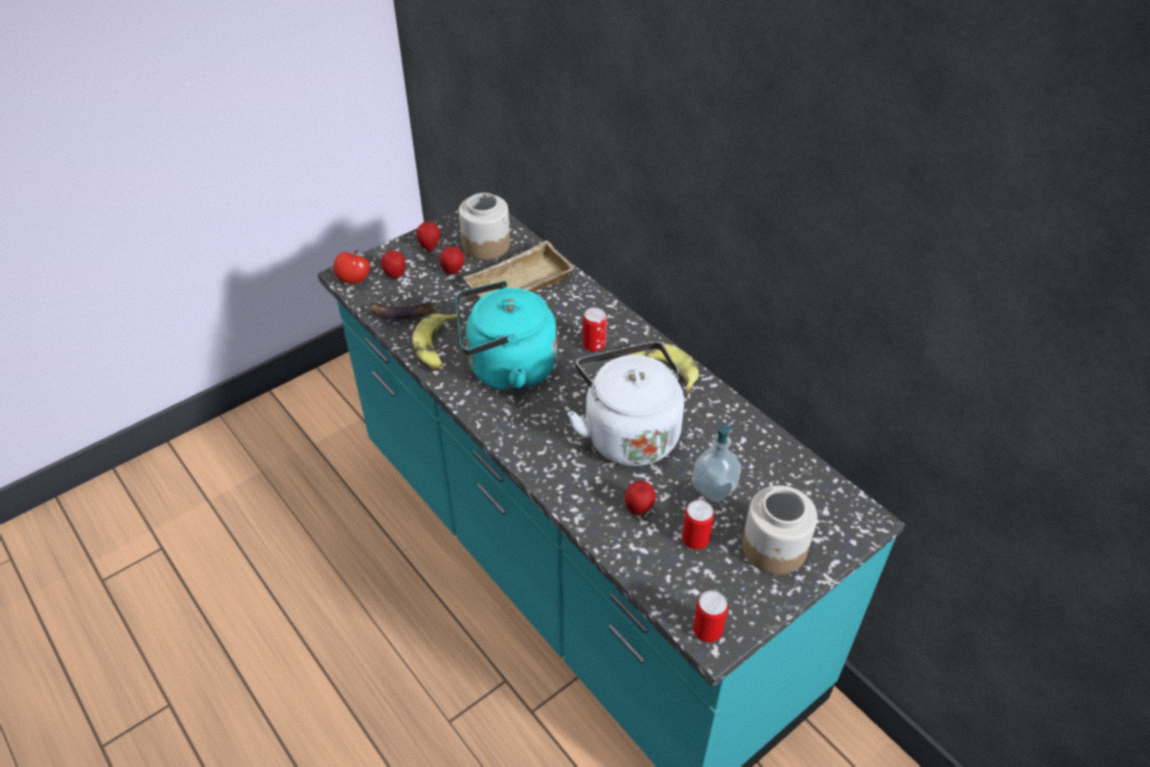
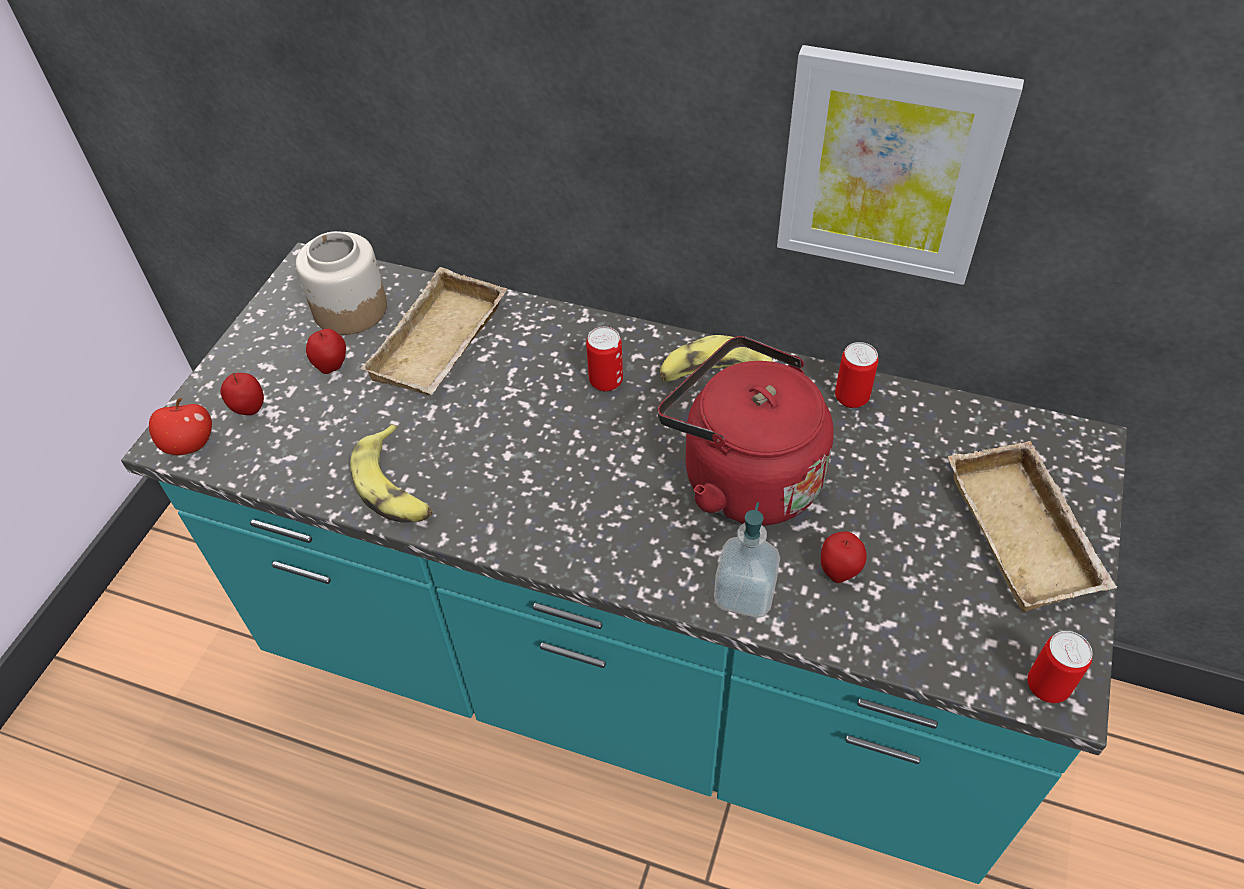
camera: 30 degrees left, 5 degrees up
banana [370,300,435,319] -> none
apple [416,222,440,251] -> none
turquoise kettle [456,281,557,391] -> none
white kettle [567,342,684,466] -> red kettle [658,336,834,526]
can [682,500,714,550] -> can moved to [835,342,879,408]
soap dispenser [692,424,742,502] -> soap dispenser moved to [714,502,780,618]
jar [742,485,817,575] -> beige tray [948,441,1117,612]
none -> picture [777,45,1024,285]

